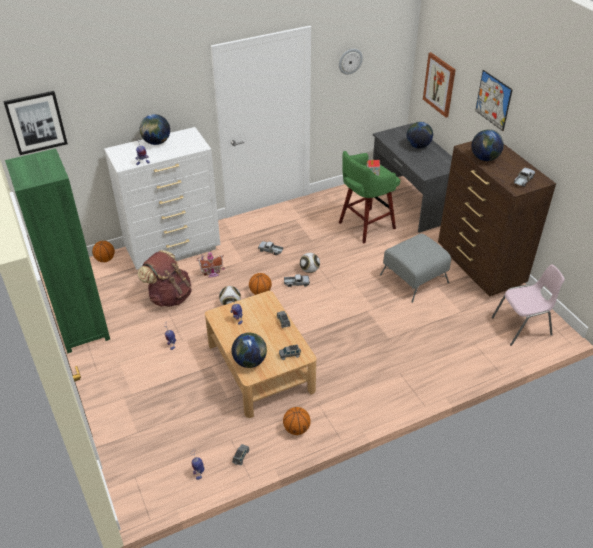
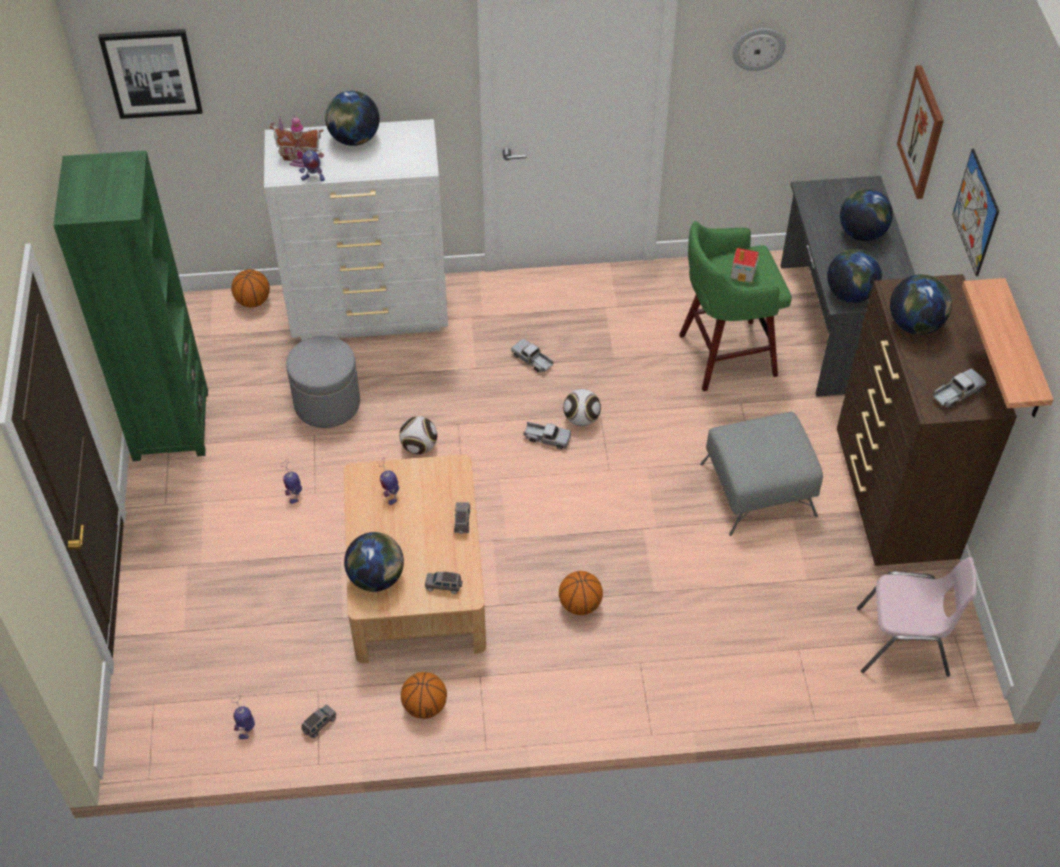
camera: 20 degrees right, 10 degrees up
brown backpack [138,250,192,307] -> grey ottoman [286,336,360,428]
toy house [197,251,225,277] -> toy house moved to [270,115,324,167]
basketball [249,273,272,295] -> basketball moved to [559,571,603,615]
none -> globe [827,249,882,303]
none -> shelf [962,278,1054,417]

